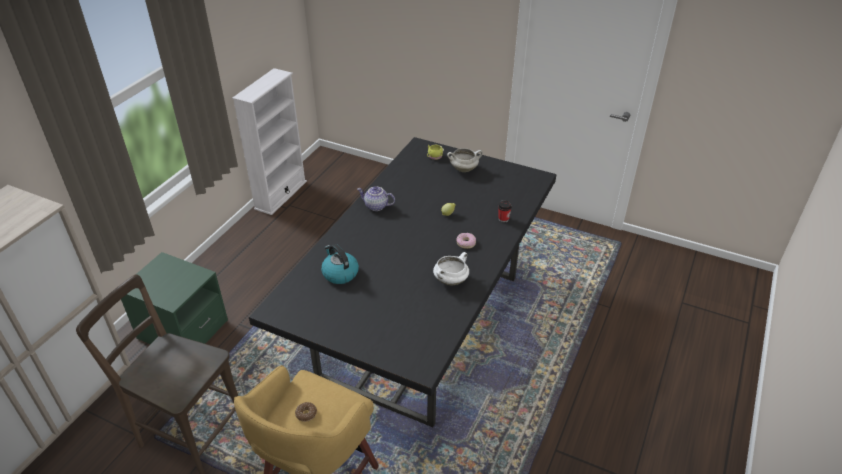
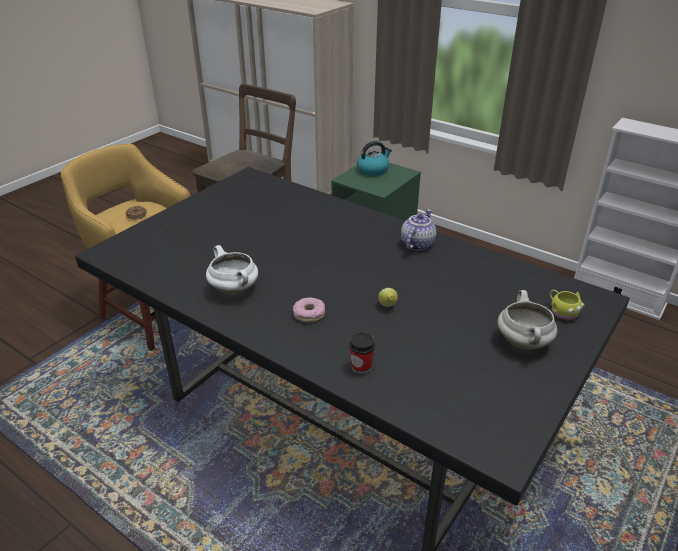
camera: 100 degrees right, 5 degrees down
kettle [321,244,359,284] -> kettle moved to [357,141,392,176]

